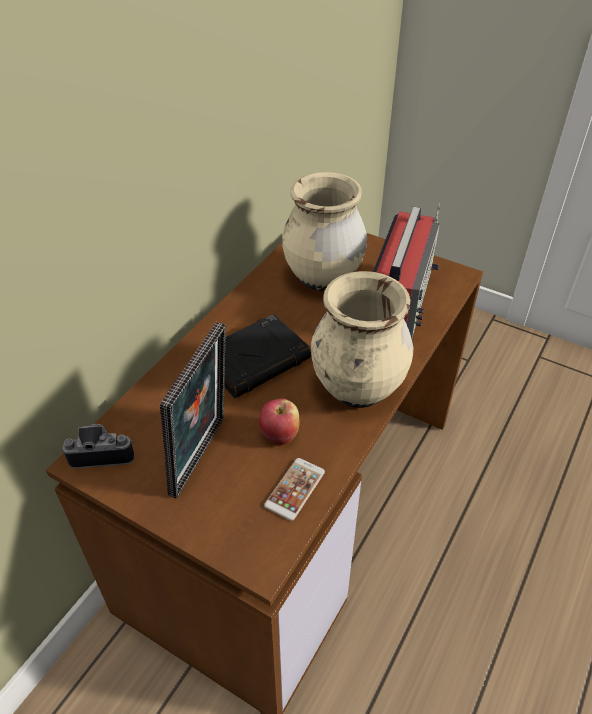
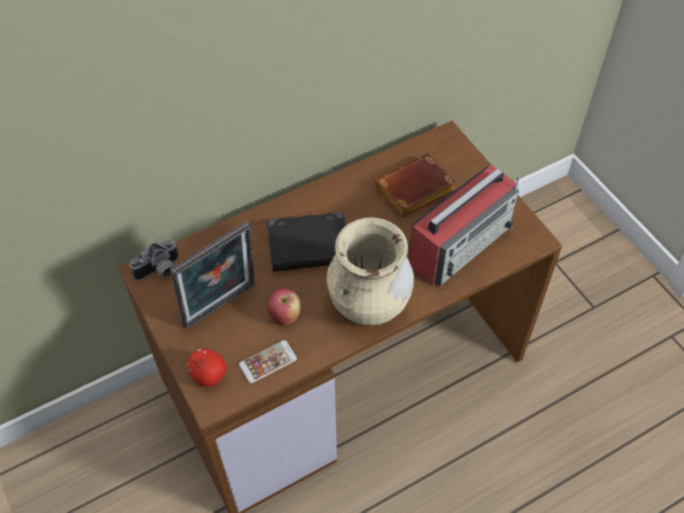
camera: 30 degrees right, 10 degrees up
camera [63,424,135,469] -> camera turned 120 degrees clockwise [129,239,179,281]
beige vase [282,172,367,291] -> brown book [374,154,457,218]
none -> apple [187,348,226,387]

